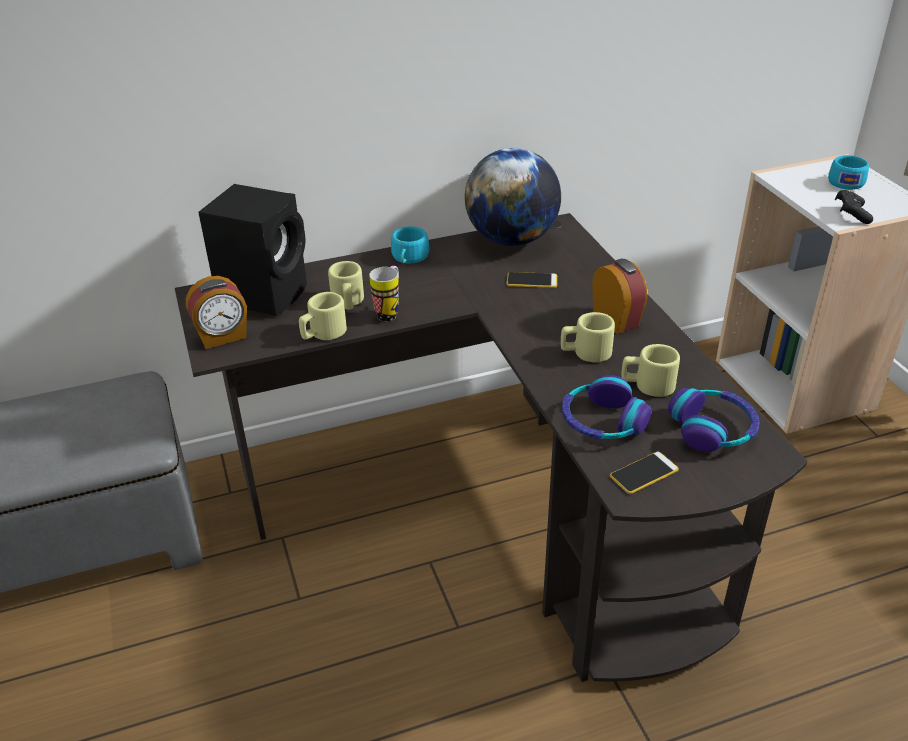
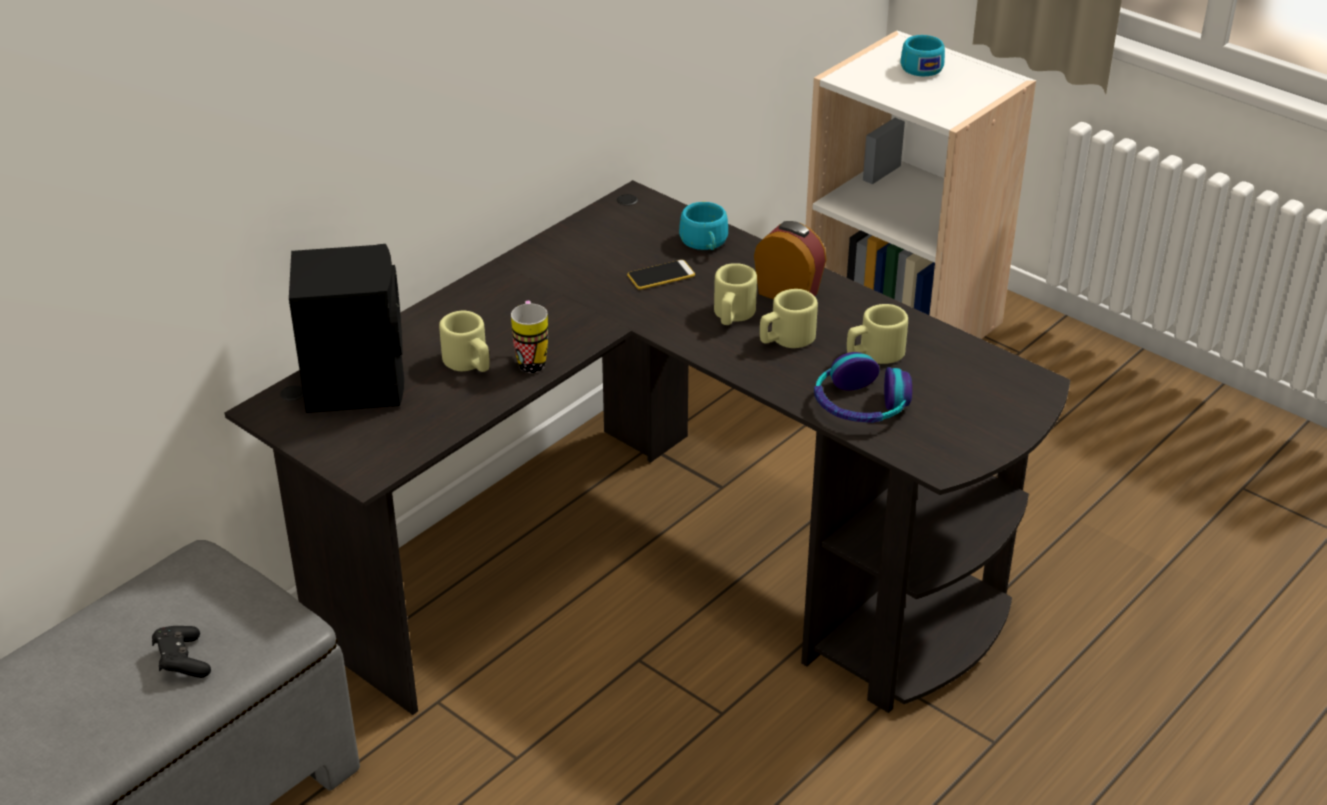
camera: 30 degrees left, 0 degrees up
alarm clock [186,276,247,349] -> none
beige mug [299,292,347,340] -> beige mug moved to [714,263,757,325]
turquoise cup [391,226,429,264] -> turquoise cup moved to [679,202,728,250]
globe [465,148,561,246] -> none
phone [610,452,679,494] -> none
headphones [668,388,760,452] -> none
black game controller [835,190,873,224] -> black game controller moved to [152,626,211,678]

